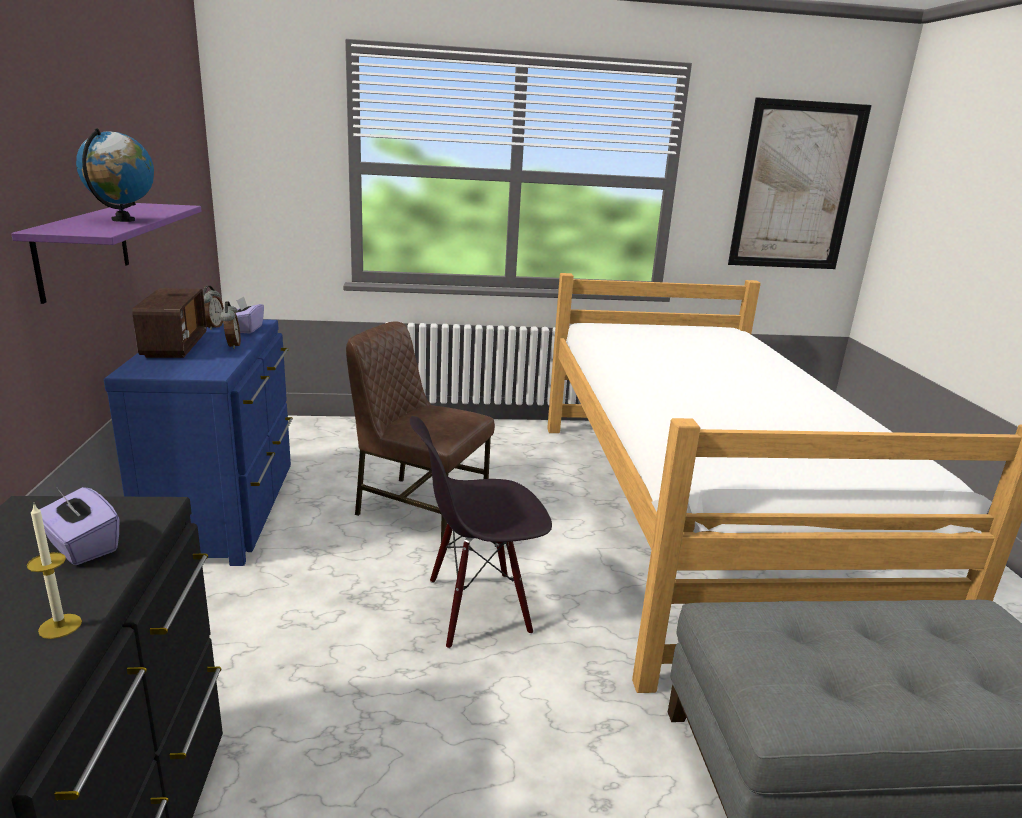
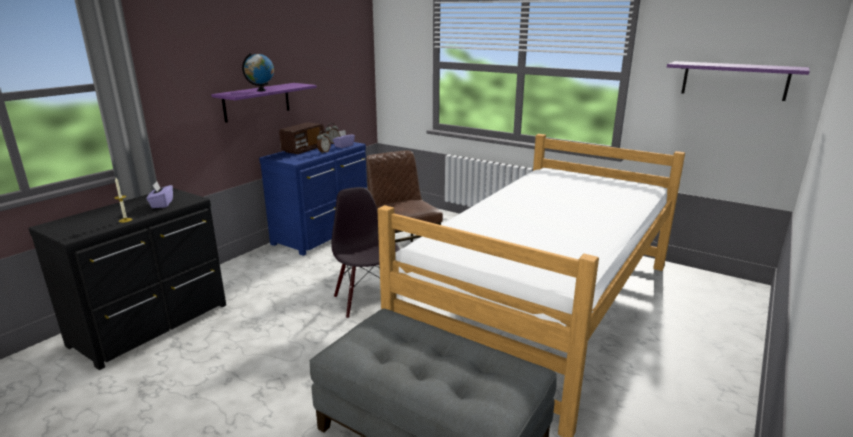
camera: 40 degrees right, 0 degrees up
black chair [410,416,552,649] -> black chair turned 45 degrees clockwise [331,187,400,319]
picture [728,97,872,269] -> purple shelf [667,61,810,101]

